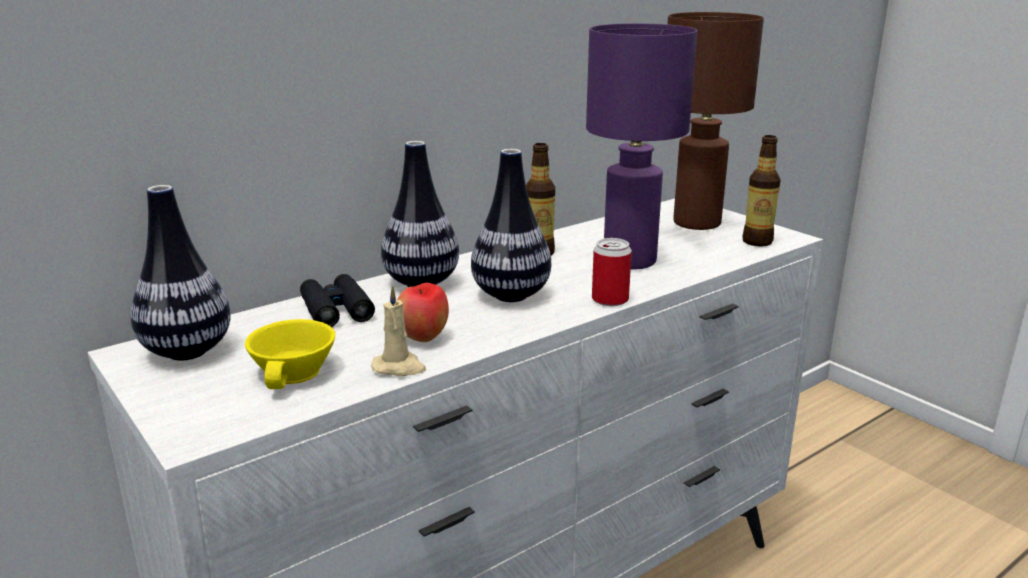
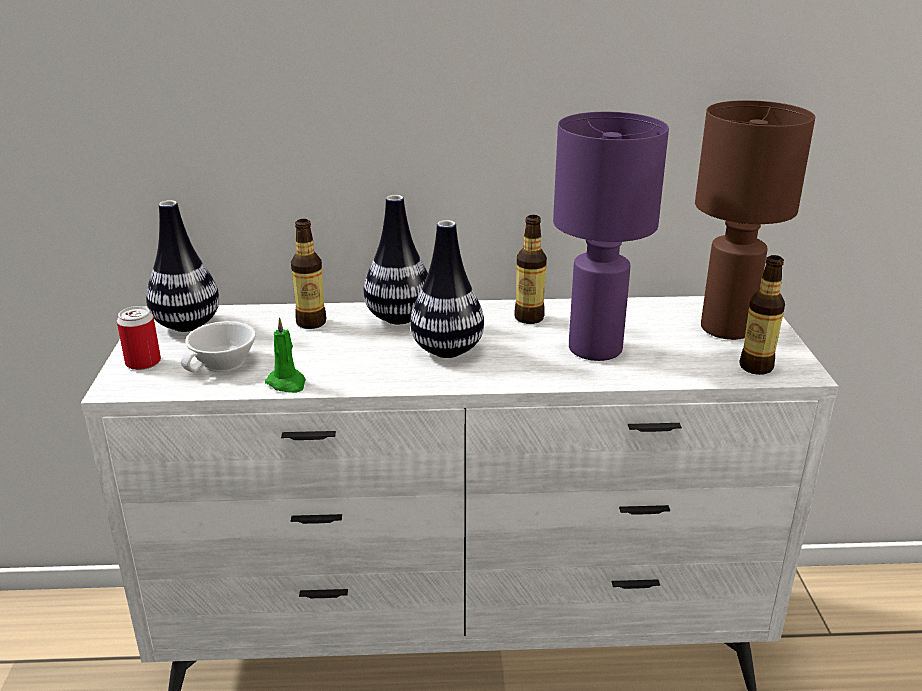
camera: 35 degrees right, 5 degrees up
yellow cup [245,319,335,389] -> white cup [181,321,256,372]
black binoculars [300,274,375,327] -> bottle [291,219,326,329]
beige candle [371,285,426,376] -> green candle [265,317,306,393]
apple [397,283,449,342] -> none
can [592,238,632,306] -> can moved to [117,306,161,370]

